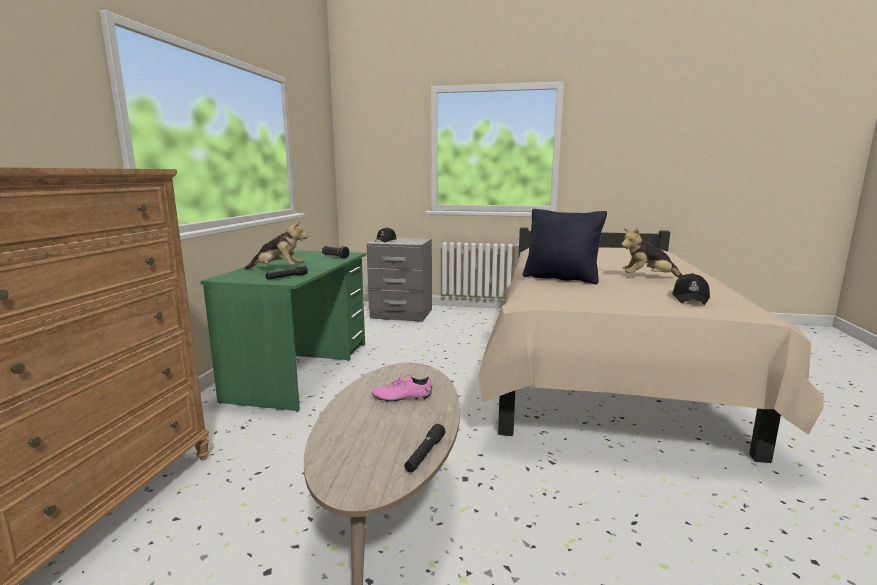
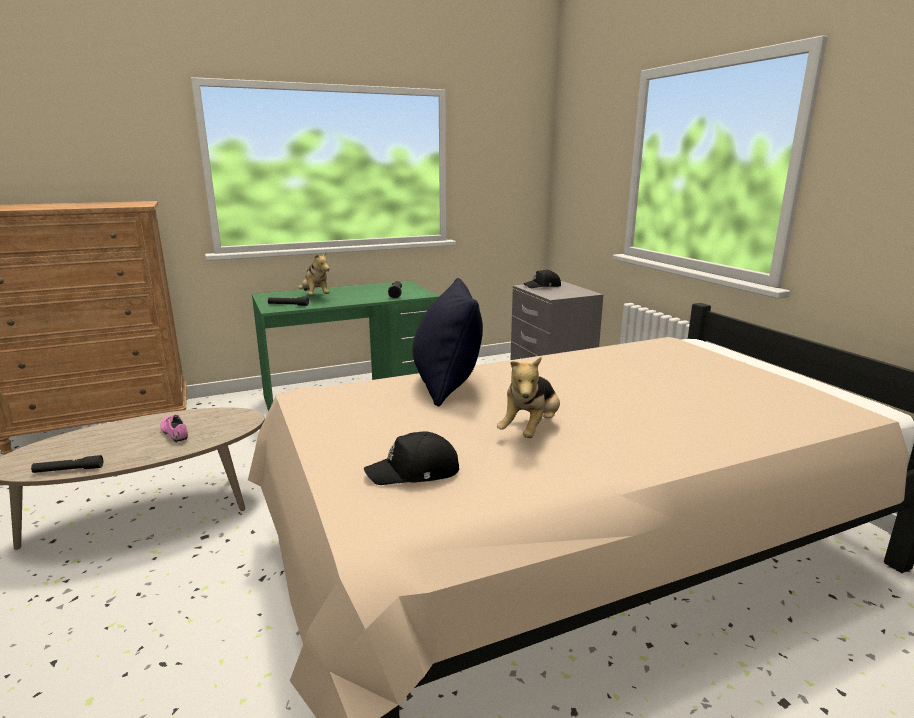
camera: 55 degrees right, 5 degrees up
plush toy [621,228,682,278] -> plush toy turned 120 degrees counterclockwise [497,357,560,438]

